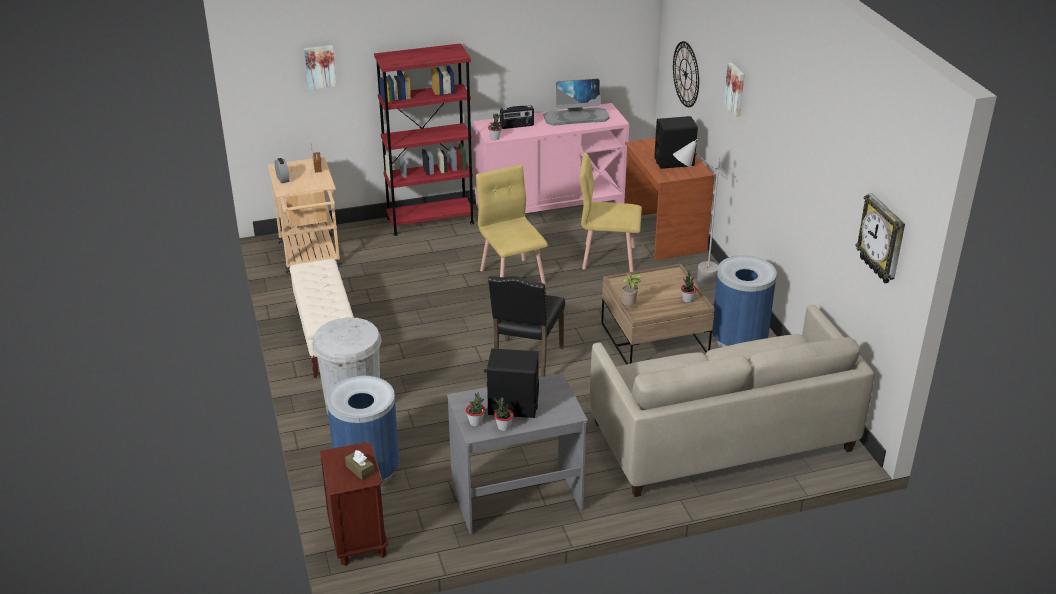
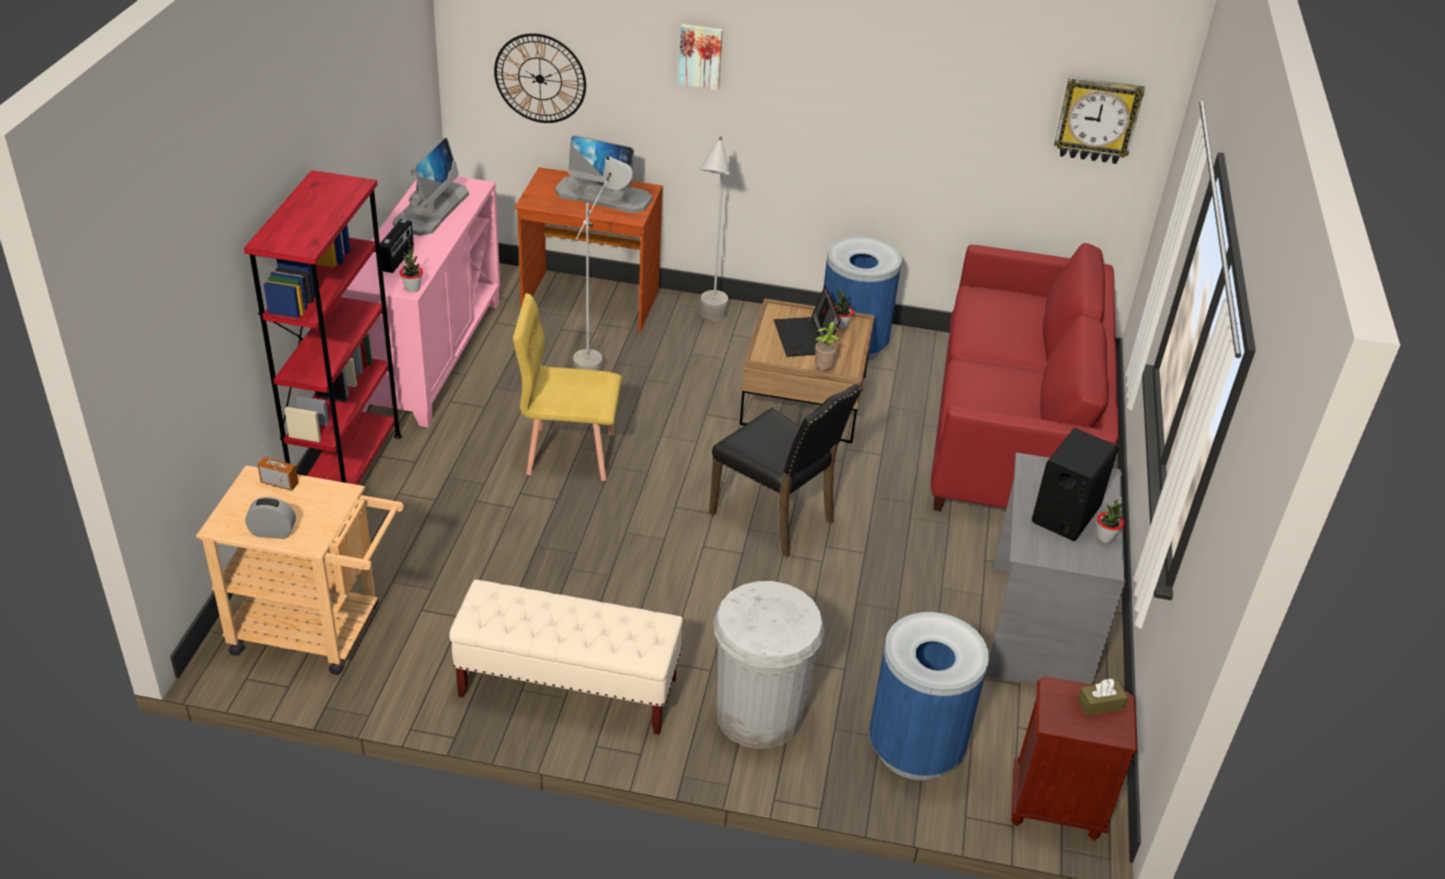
camera: 65 degrees left, 5 degrees up
picture [304,45,337,90] -> none
potted plant [466,392,485,426] -> none
yellow chair [580,152,642,272] -> grey floor lamp [573,156,633,371]
beige sofa [590,305,875,497] -> red sofa [931,243,1119,511]
black speaker [654,116,698,169] -> monitor [555,135,652,213]
none -> laptop [774,285,841,356]

